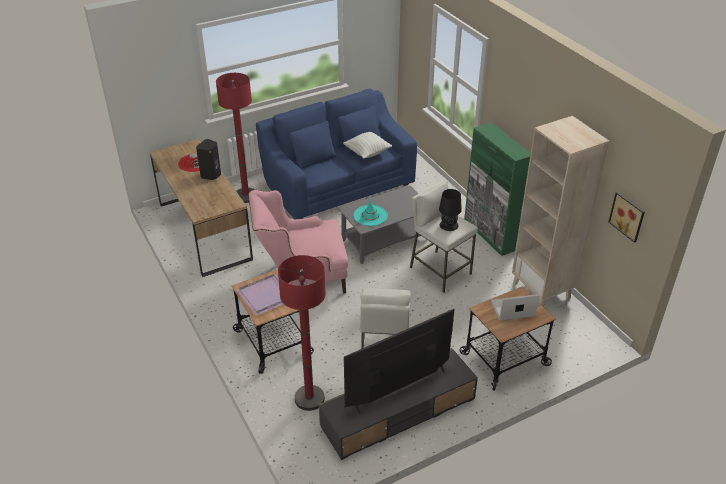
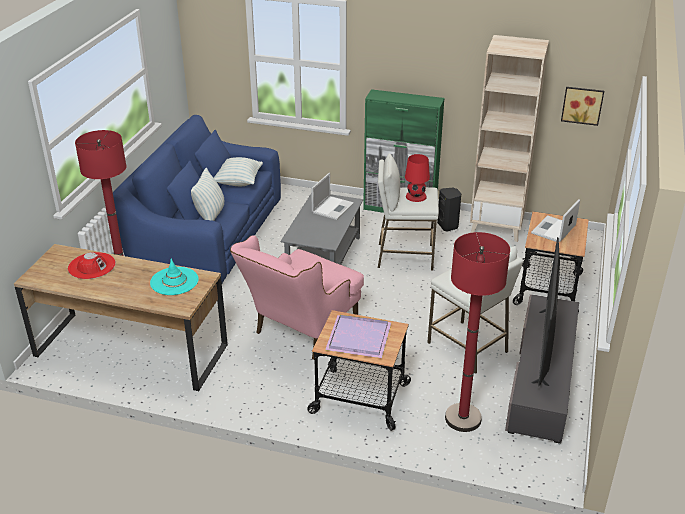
camera: 45 degrees left, 5 degrees down
black speaker [196,139,221,180] -> black speaker moved to [437,188,461,232]
turquoise hat [354,200,388,226] -> turquoise hat moved to [150,259,199,295]
black table lamp [439,189,462,231] -> red table lamp [405,154,430,202]
none -> pillow [191,168,224,221]
none -> laptop [311,173,354,220]

